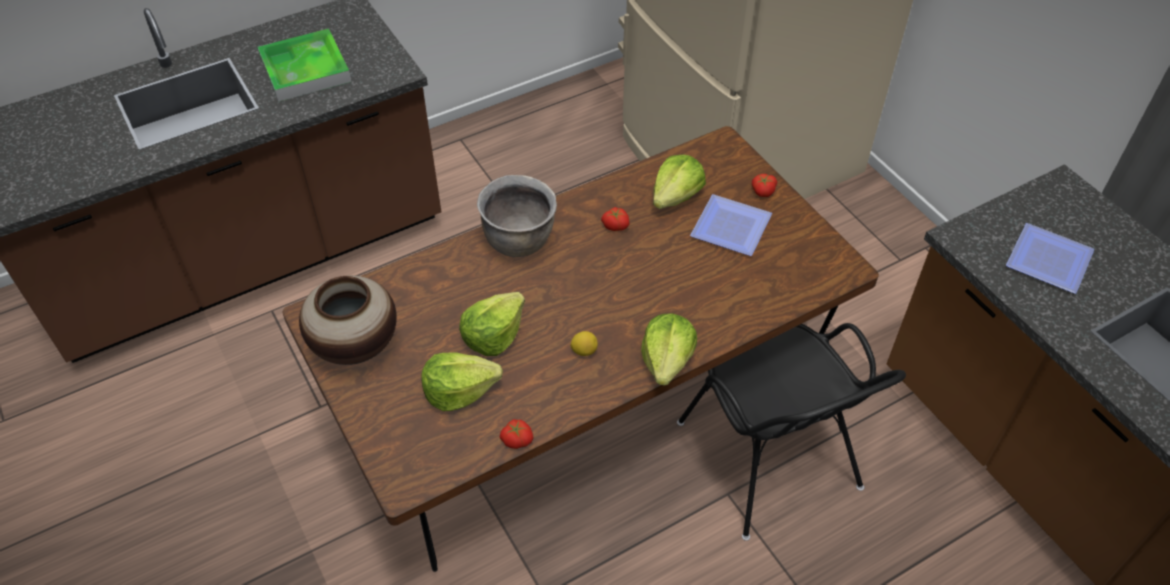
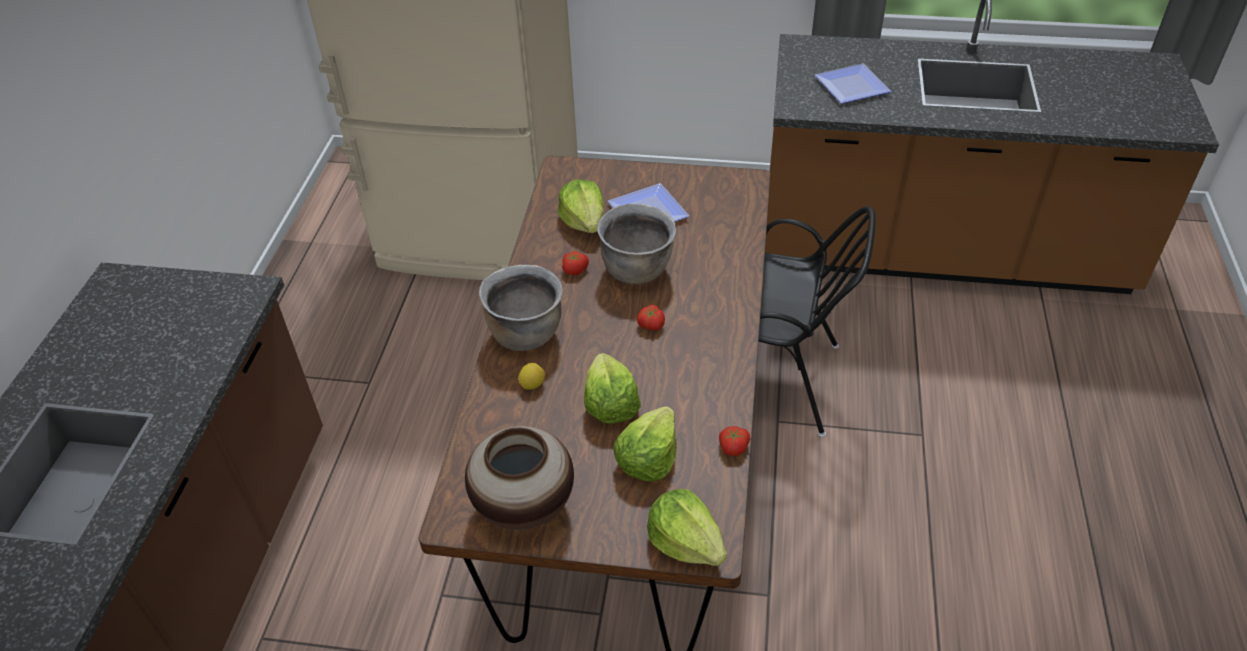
camera: 50 degrees left, 5 degrees down
tray [258,29,351,102] -> none
lemon [571,331,598,356] -> lemon moved to [518,363,545,390]
lettuce [641,313,697,386] -> lettuce moved to [647,489,727,566]
tomato [752,174,777,197] -> tomato moved to [637,305,665,330]
none -> brown cooking pot [597,204,676,284]

